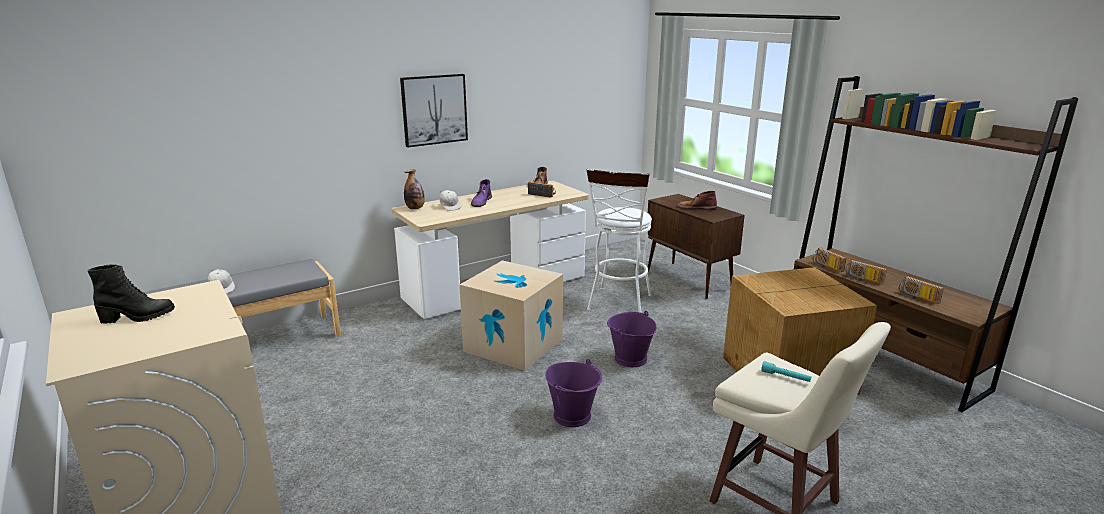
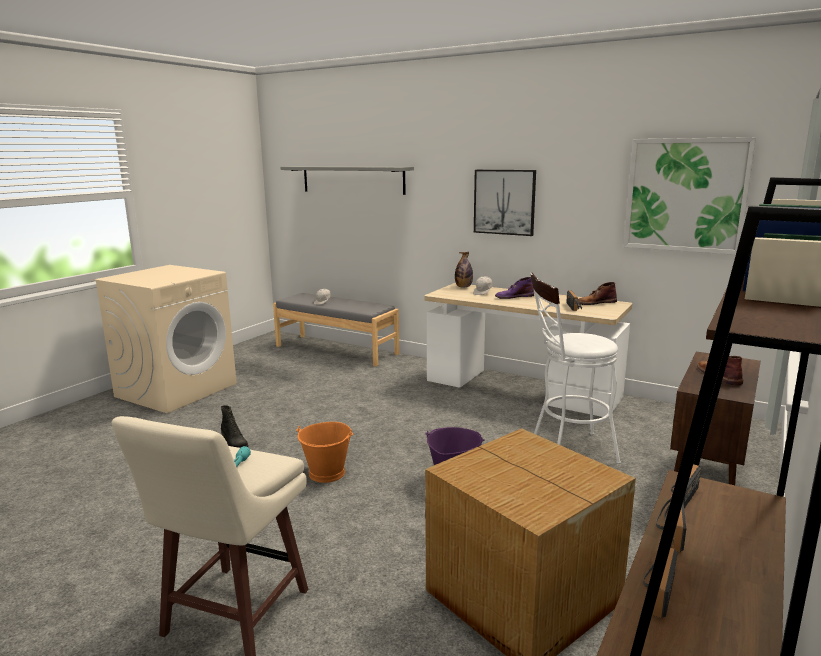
camera: 65 degrees right, 5 degrees down
black boot [87,264,175,324] -> black boot moved to [221,405,249,448]
cardboard box [459,260,563,371] -> none
purple bucket [545,359,602,427] -> orange bucket [296,422,353,483]
none -> grey shelf [280,166,414,195]
none -> picture [623,137,756,255]

